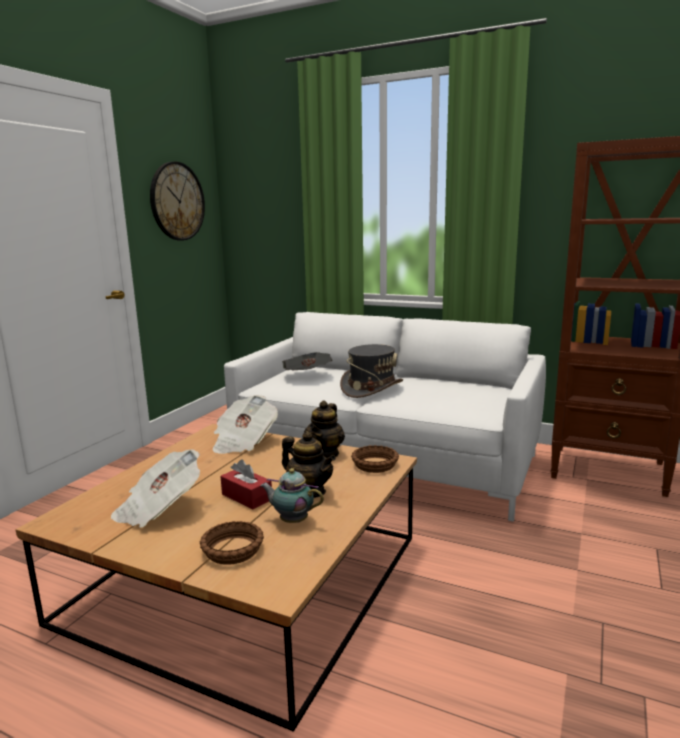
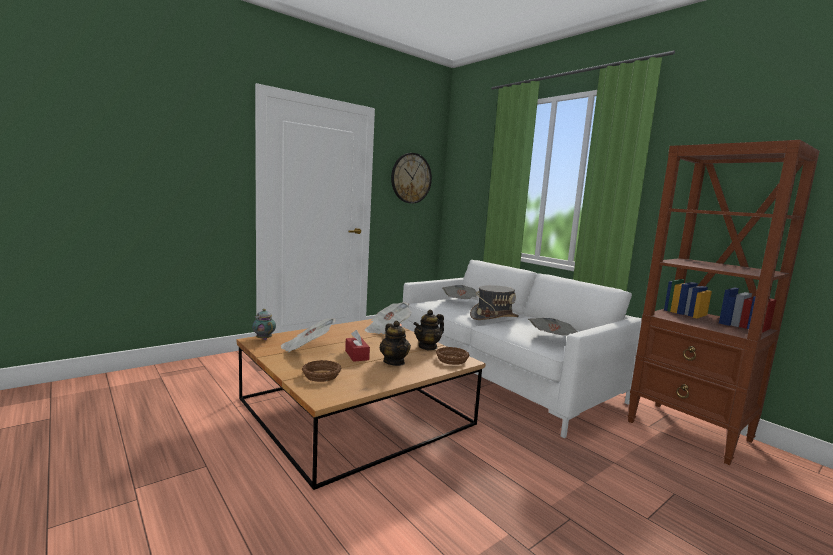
camera: 25 degrees right, 5 degrees down
teapot [260,468,324,523] -> teapot moved to [252,309,276,340]
none -> newspaper [528,318,578,336]

